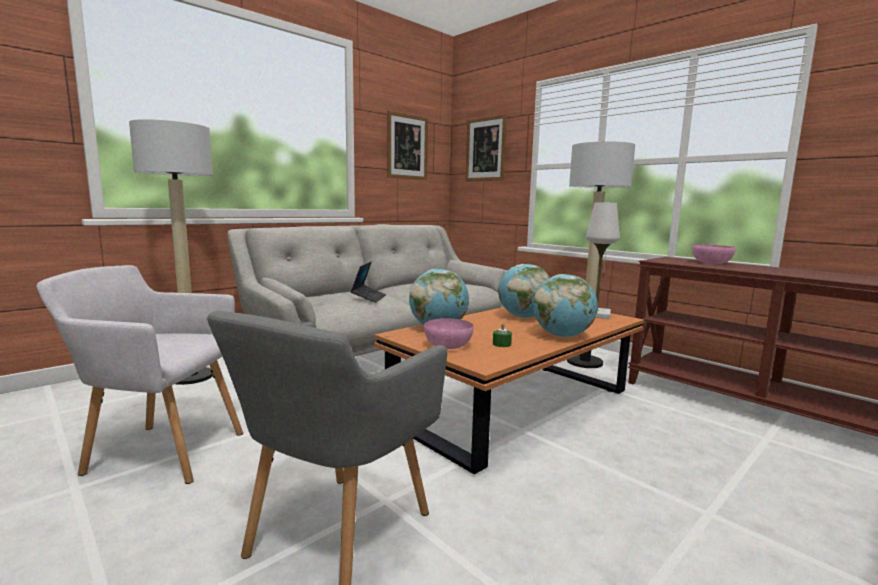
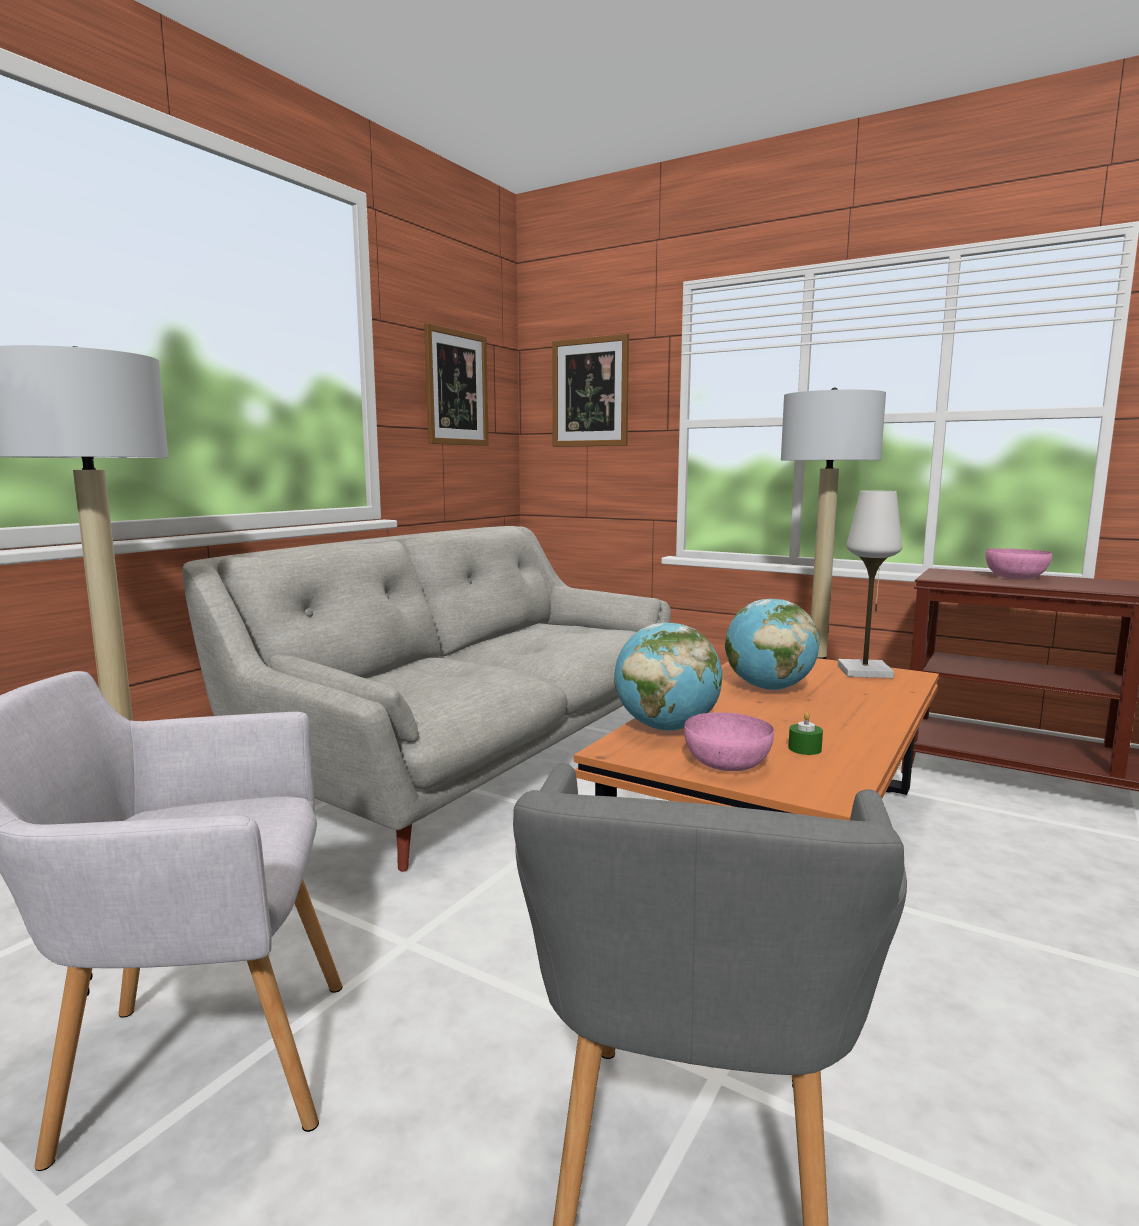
camera: 15 degrees left, 0 degrees up
laptop [351,262,386,303] -> none
globe [533,274,598,337] -> none

